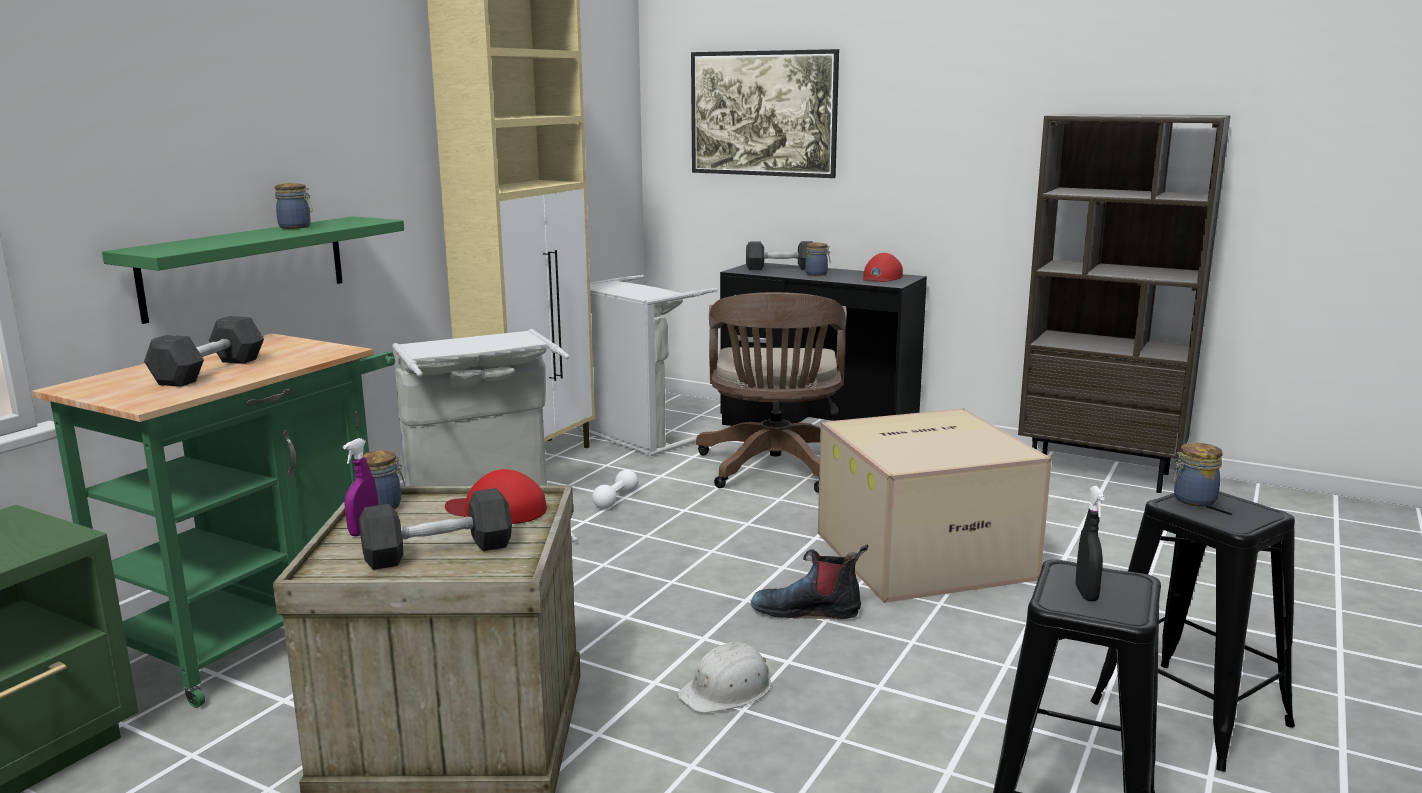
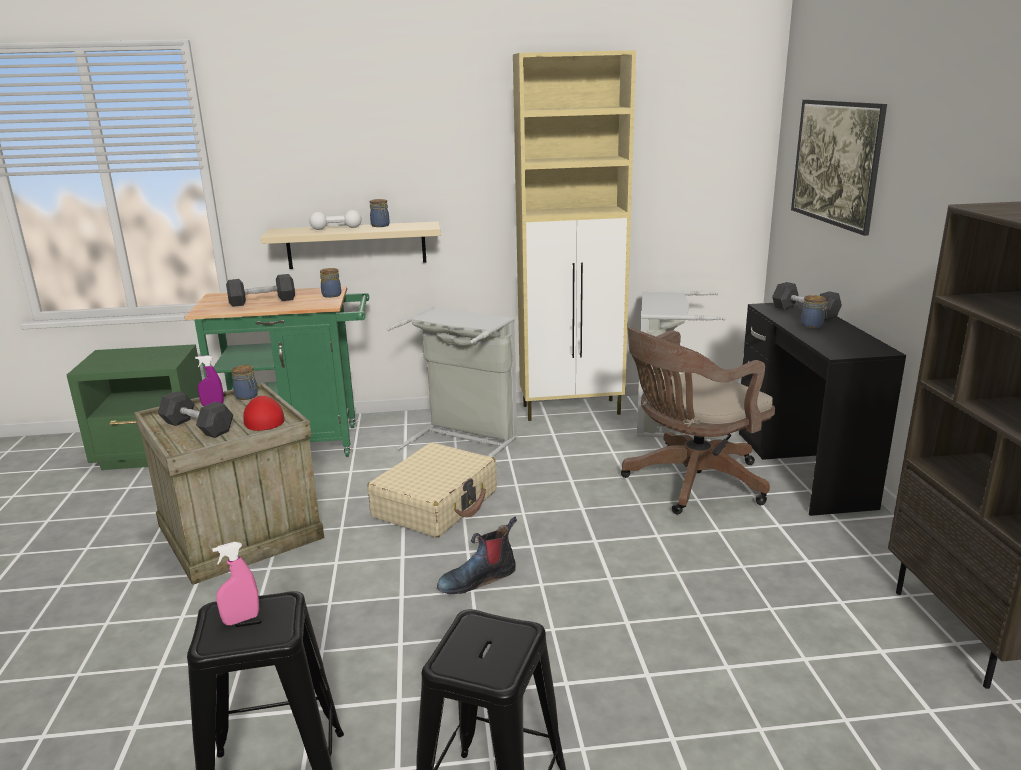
camera: 55 degrees right, 5 degrees up
green shelf [102,216,404,324] -> beige shelf [261,221,441,269]
white dumbbell [592,470,638,509] -> white dumbbell moved to [309,210,362,230]
white hard hat [677,642,771,713] -> none
boot [751,544,869,619] -> boot turned 90 degrees counterclockwise [437,517,517,594]
cardboard box [818,408,1052,603] -> none
red cap [863,253,903,282] -> none
black spray bottle [1075,486,1105,601] -> pink spray bottle [212,542,259,625]
jar [1172,443,1223,506] -> jar moved to [320,268,341,298]
none -> beige suitcase [367,443,497,538]

